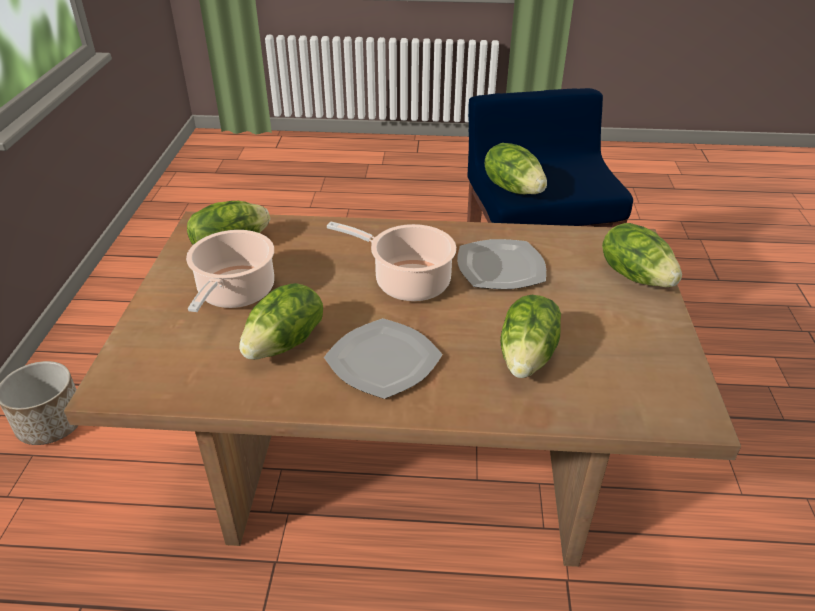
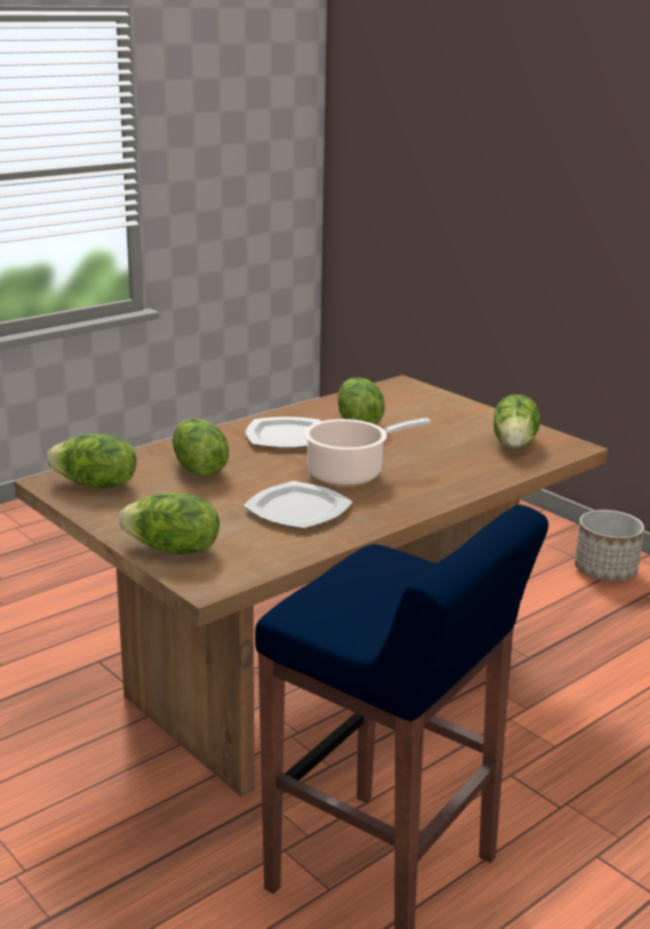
camera: 135 degrees right, 15 degrees down
cooking pot [186,230,274,312] -> none
lettuce [485,143,547,194] -> lettuce moved to [47,434,136,488]

